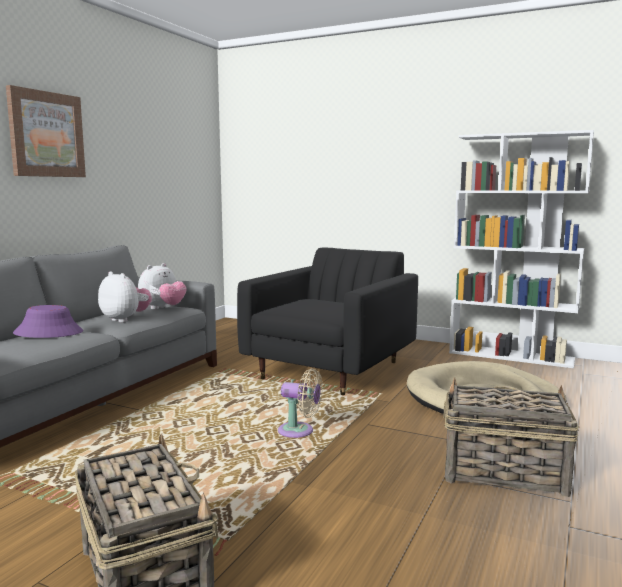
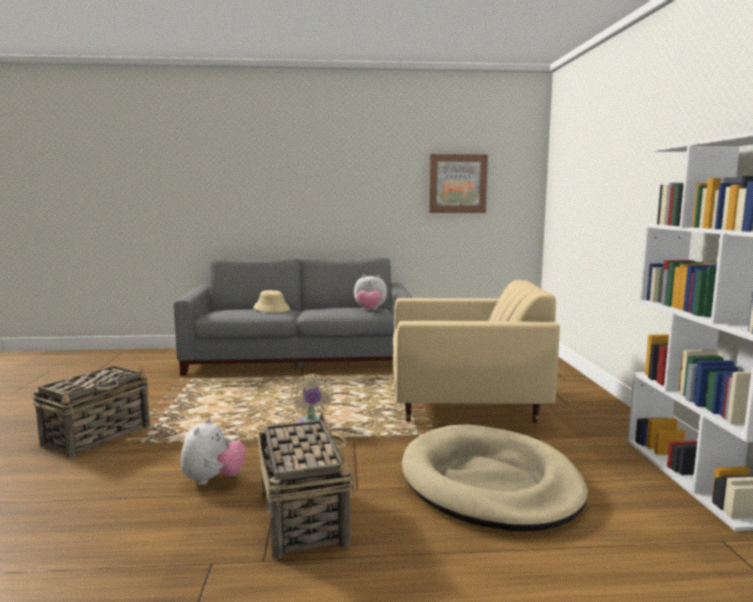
camera: 60 degrees right, 0 degrees up
picture [6,85,86,177] -> picture moved to [429,154,488,213]
purple hat [13,305,83,338] -> beige hat [253,290,290,313]
plush toy [98,271,152,323] -> plush toy moved to [181,418,246,485]
black armchair [237,248,418,395] -> beige armchair [393,280,560,423]

